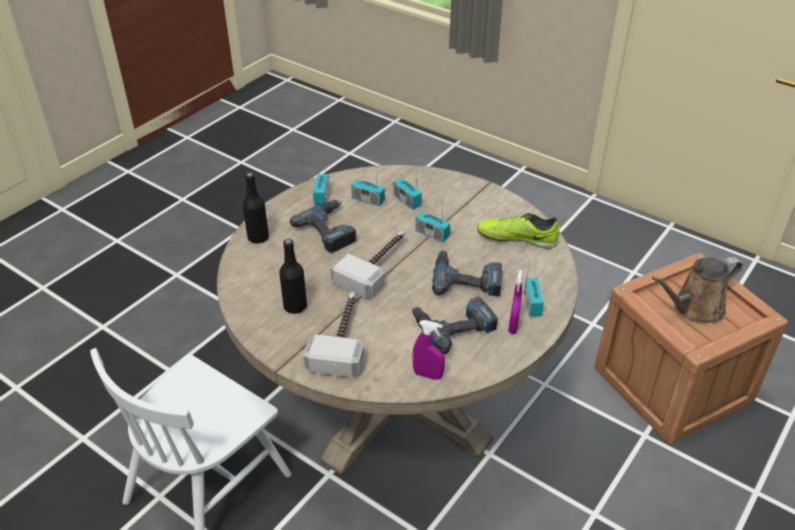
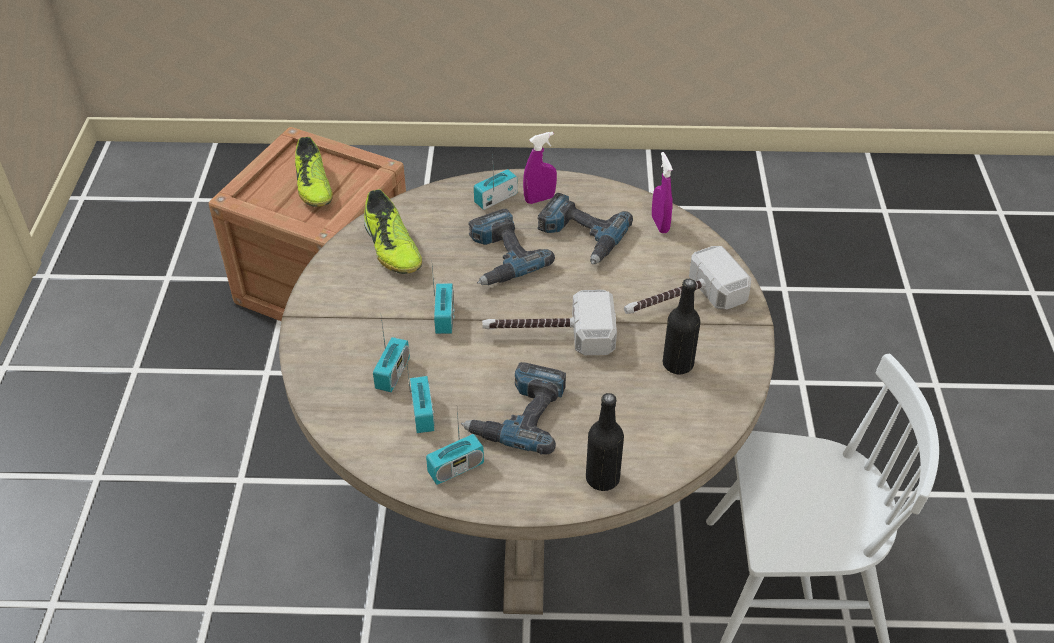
camera: 125 degrees left, 5 degrees up
brown watering can [652,257,743,323] -> shoe [295,137,333,207]

